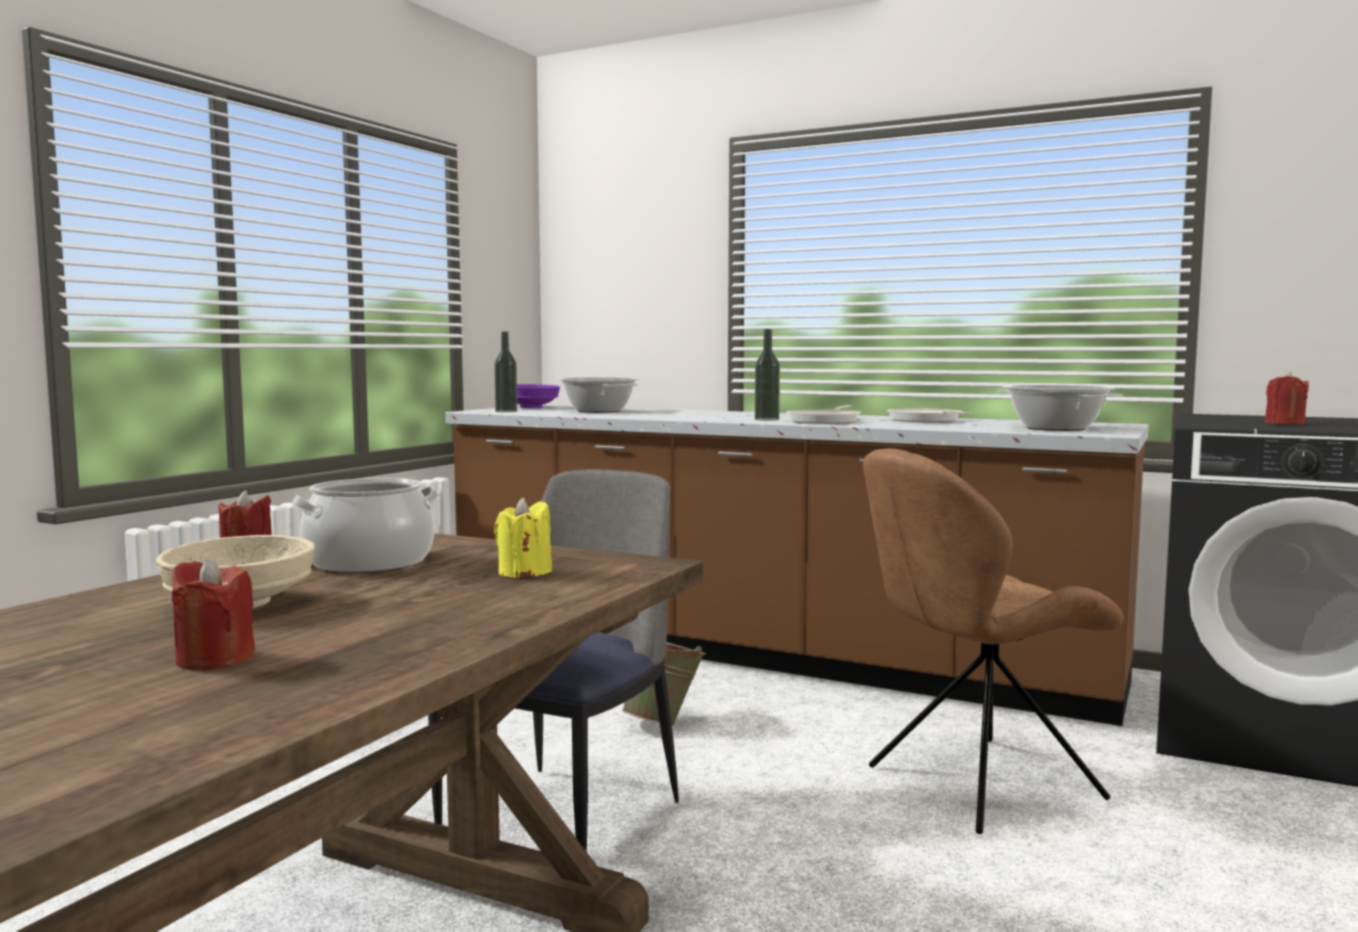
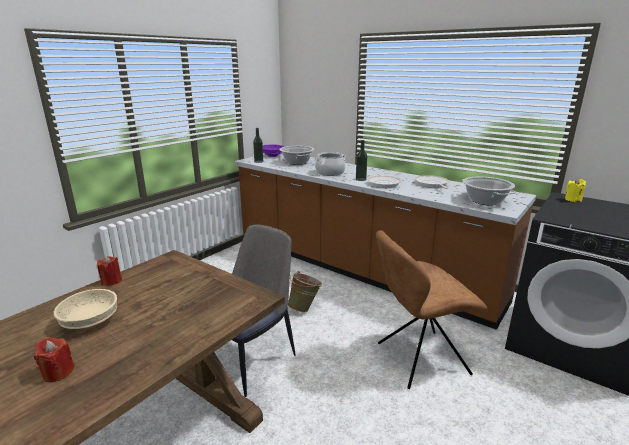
camera: 10 degrees right, 15 degrees up
cooking pot [292,478,439,573] -> cooking pot moved to [314,152,346,176]
yellow candle [494,497,552,578] -> yellow candle moved to [565,179,586,202]
red candle [1265,372,1309,425] -> none

